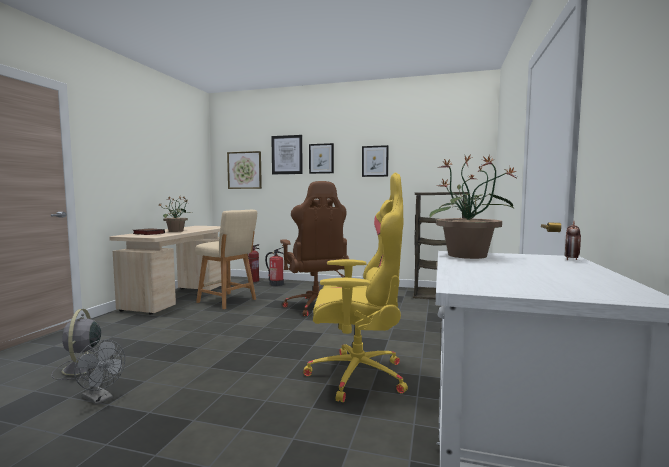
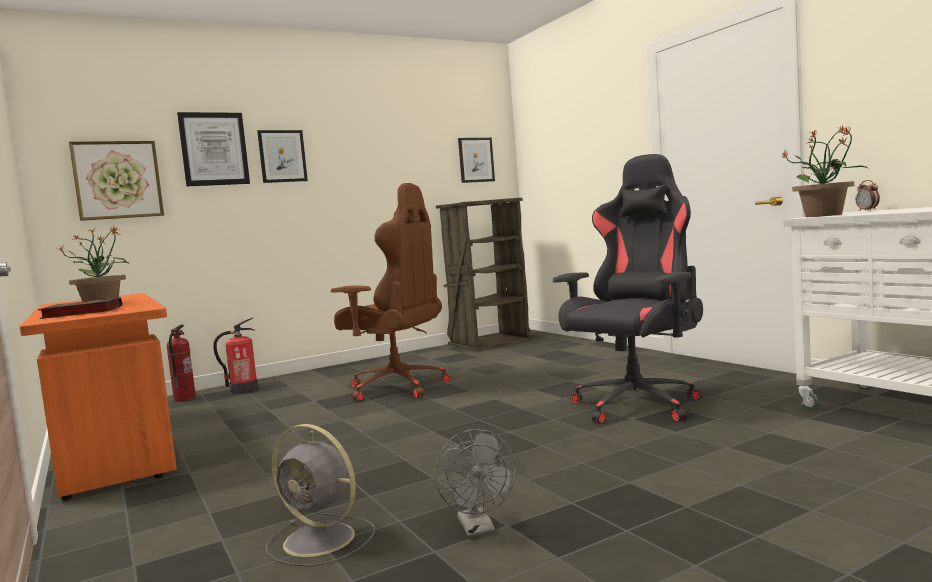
camera: 45 degrees left, 0 degrees up
grey fan [74,339,125,405] -> grey fan turned 90 degrees clockwise [435,429,516,538]
beige desk [109,226,231,314] -> orange desk [19,293,177,500]
beige stool [196,210,257,309] -> none
yellow office chair [303,172,408,402] -> black office chair [553,154,703,423]
picture [362,145,389,177] -> picture moved to [458,138,495,183]

